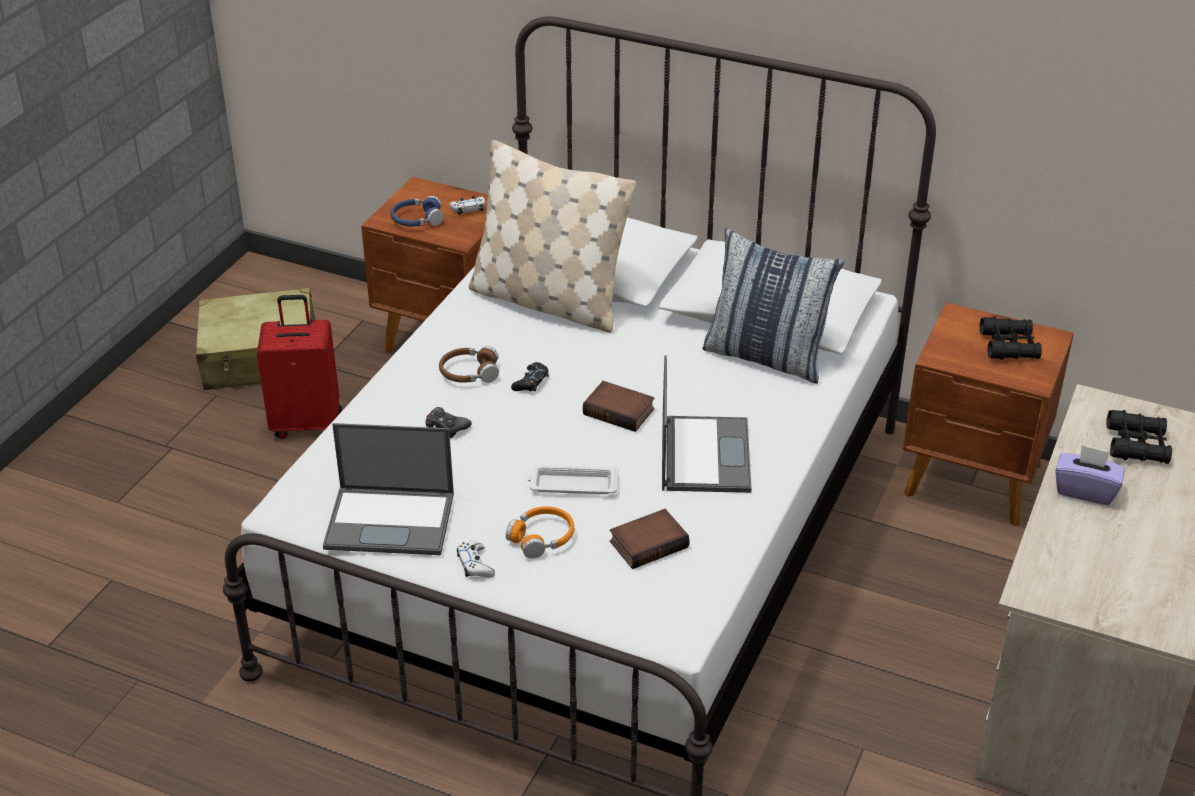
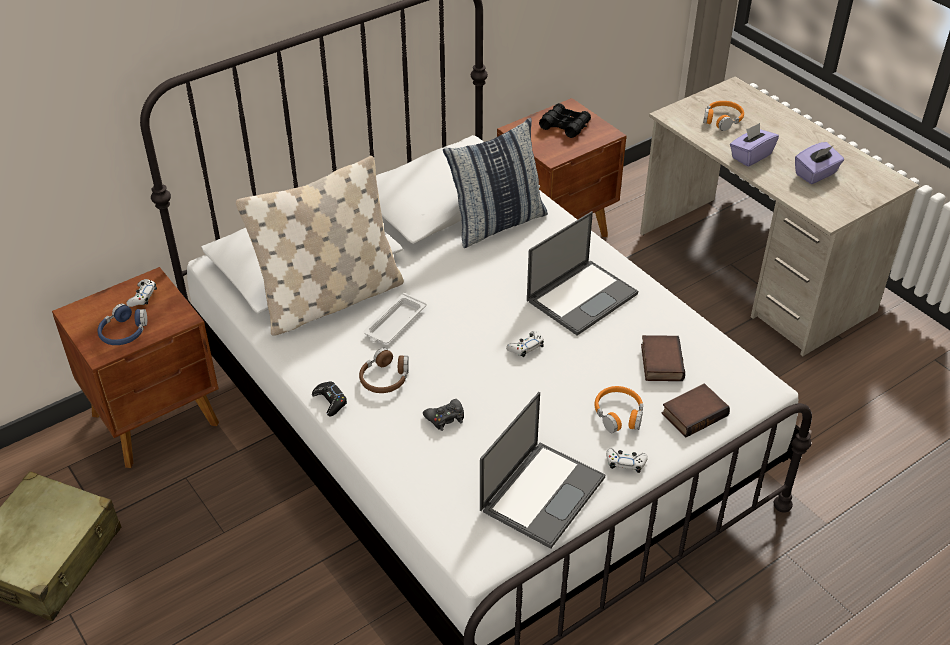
camera: 60 degrees left, 5 degrees up
red suitcase [257,295,342,439] -> none
black game controller [511,362,549,392] -> black game controller moved to [312,381,347,416]
white tray [527,465,618,494] -> white tray moved to [364,293,426,344]
book [583,381,655,432] -> book moved to [661,384,730,437]
laptop [662,355,752,493] -> laptop turned 105 degrees clockwise [527,211,638,336]
black binoculars [1106,410,1172,464] -> orange headphones [703,101,744,131]
none -> white game controller [506,331,544,357]
none -> purple tissue box [795,142,844,184]

